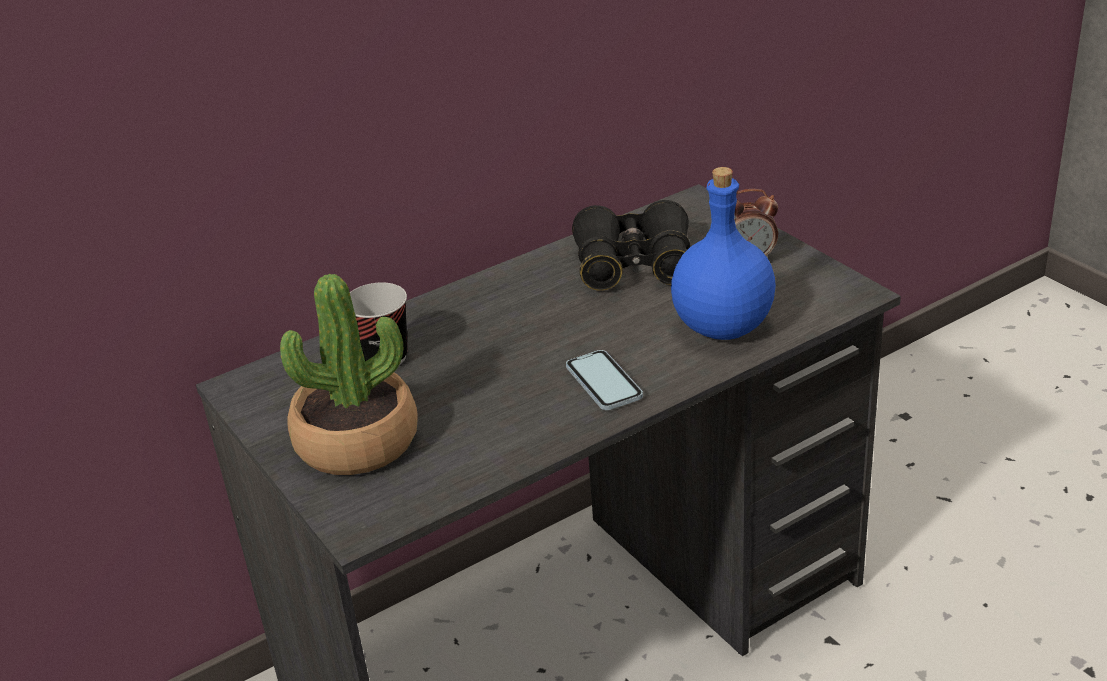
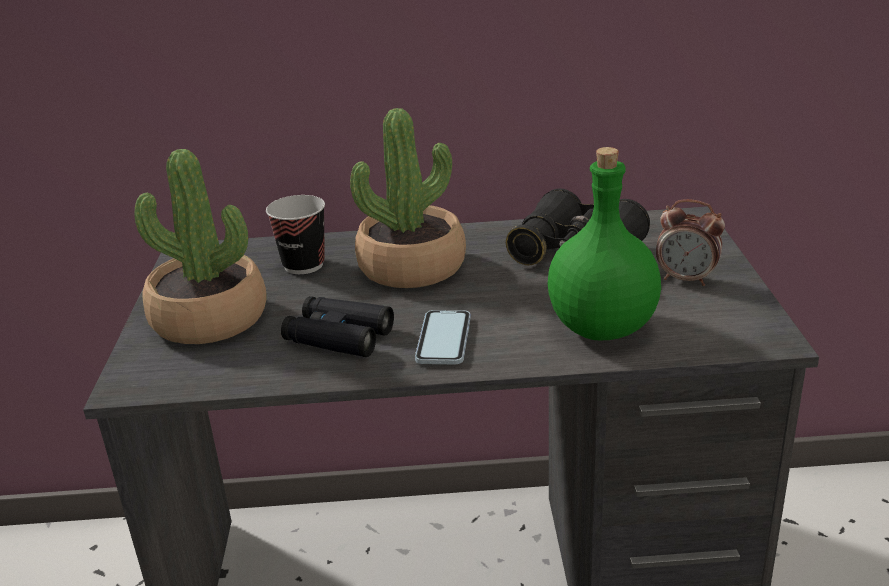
camera: 30 degrees right, 5 degrees down
blue bottle [671,167,776,340] -> green bottle [548,147,661,340]
none -> black binoculars [281,296,394,357]
none -> potted plant [350,108,466,288]

